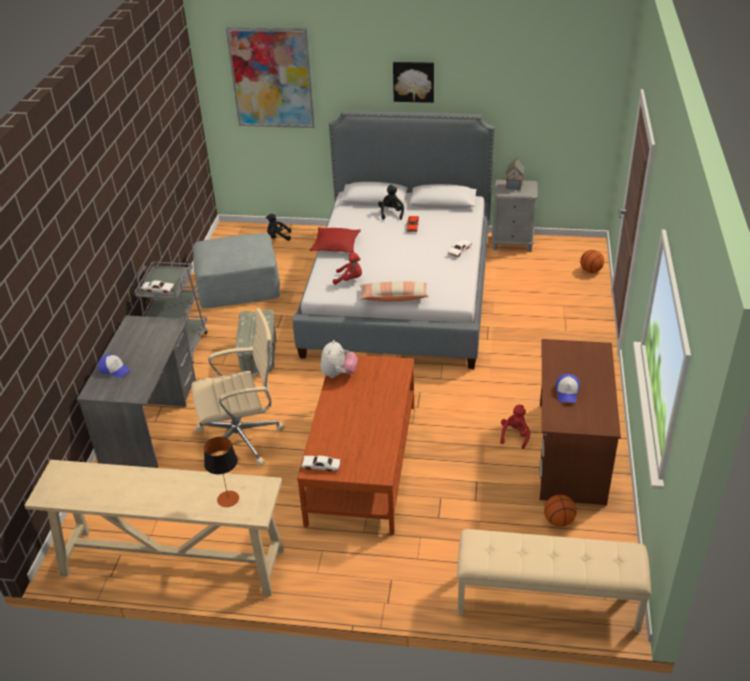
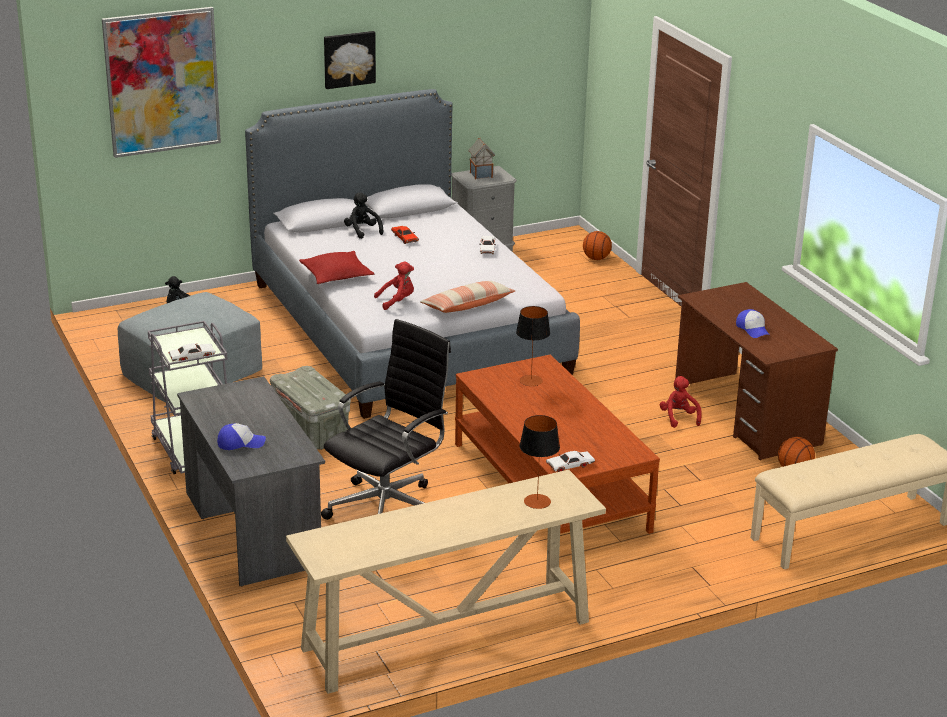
camera: 35 degrees left, 10 degrees down
beige office chair [191,308,285,466] -> black office chair [321,319,451,520]
plush toy [321,340,357,378] -> none
none -> table lamp [516,306,550,386]

